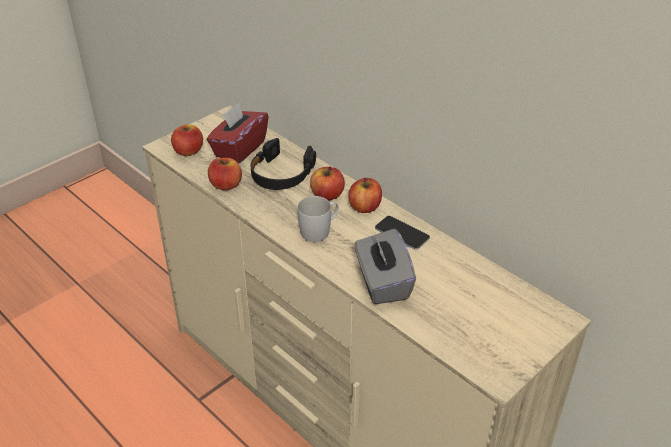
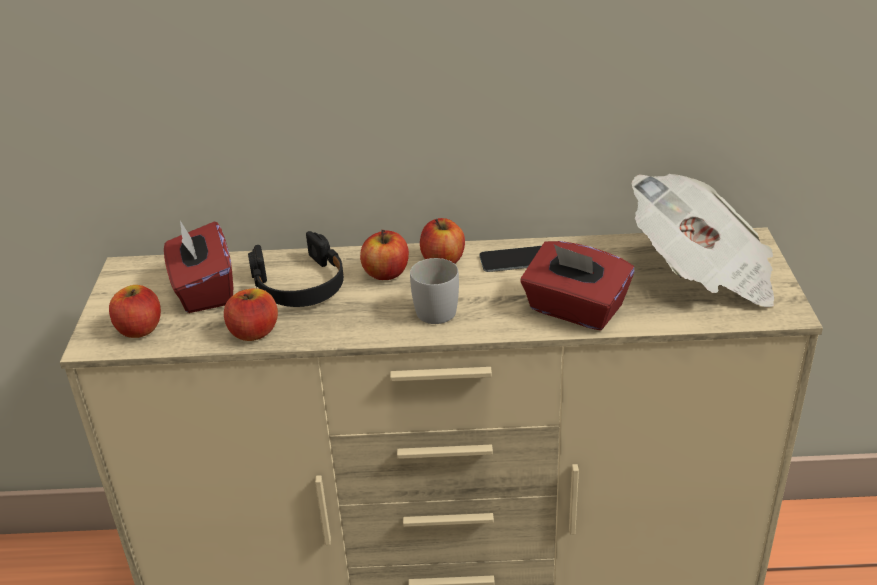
camera: 45 degrees left, 5 degrees down
grey tissue box [355,229,416,304] -> red tissue box [521,241,634,330]
none -> newspaper [631,174,774,307]

